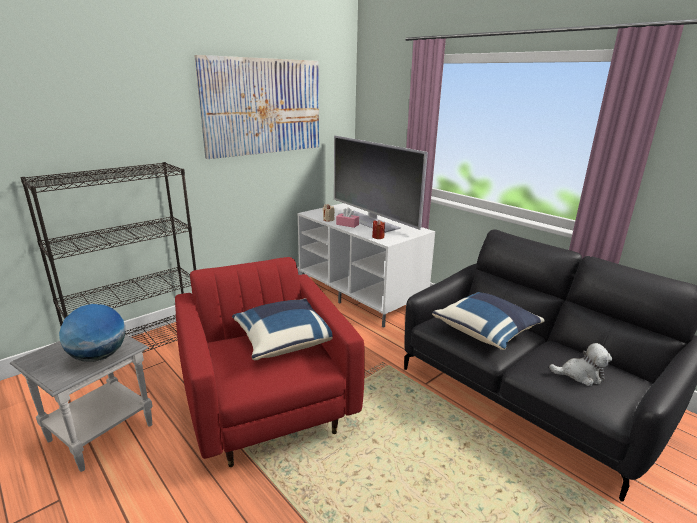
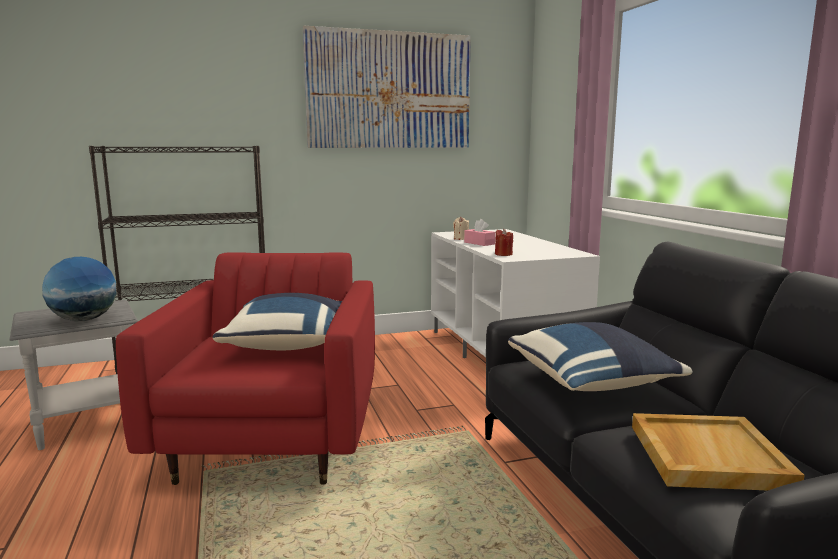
camera: 25 degrees right, 10 degrees down
television [334,135,428,233] -> none
plush toy [549,343,612,386] -> beige tray [632,413,805,491]

